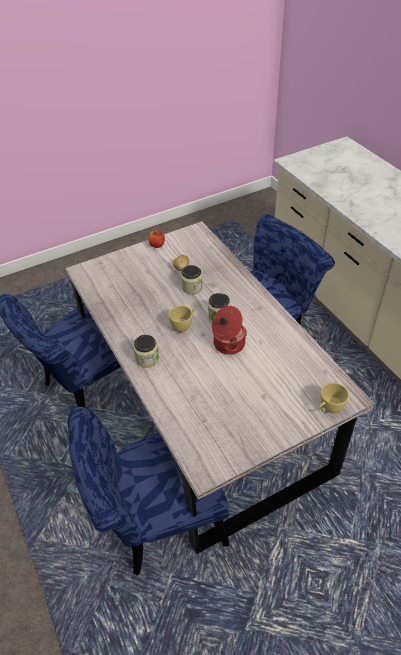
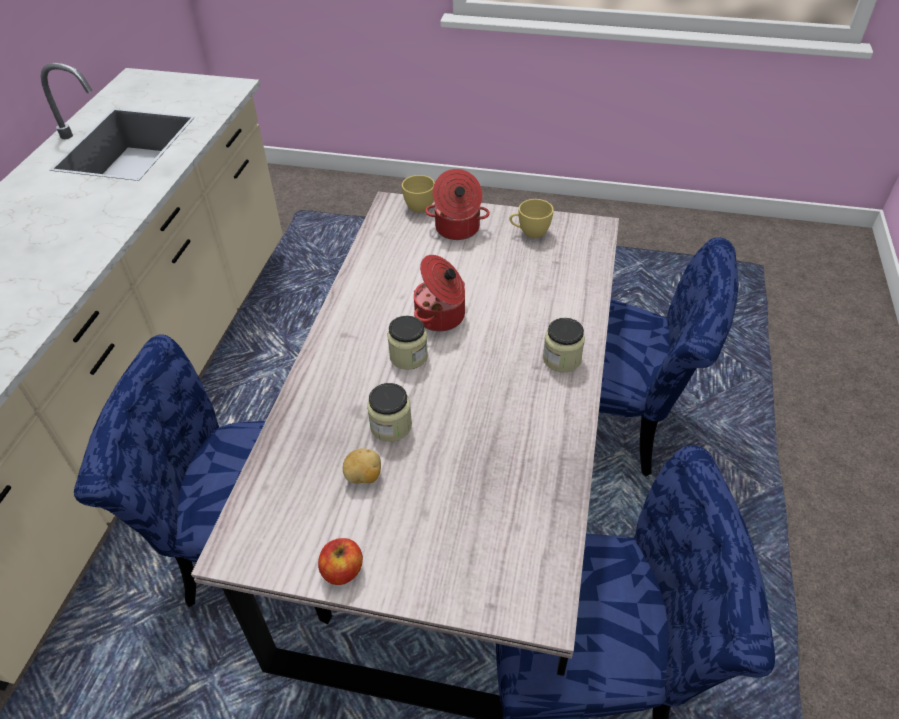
camera: 140 degrees left, 0 degrees up
yellow cup [169,306,194,332] -> yellow cup moved to [509,199,554,238]
none -> cooking pot [425,169,490,240]

